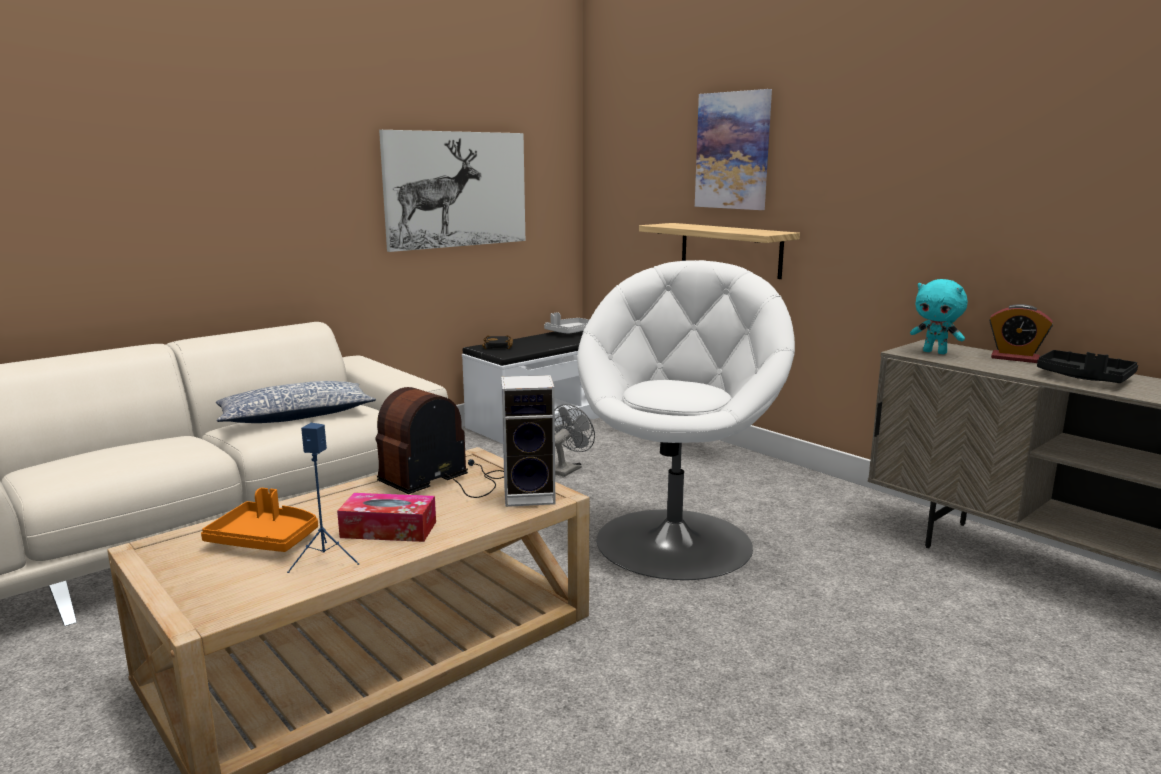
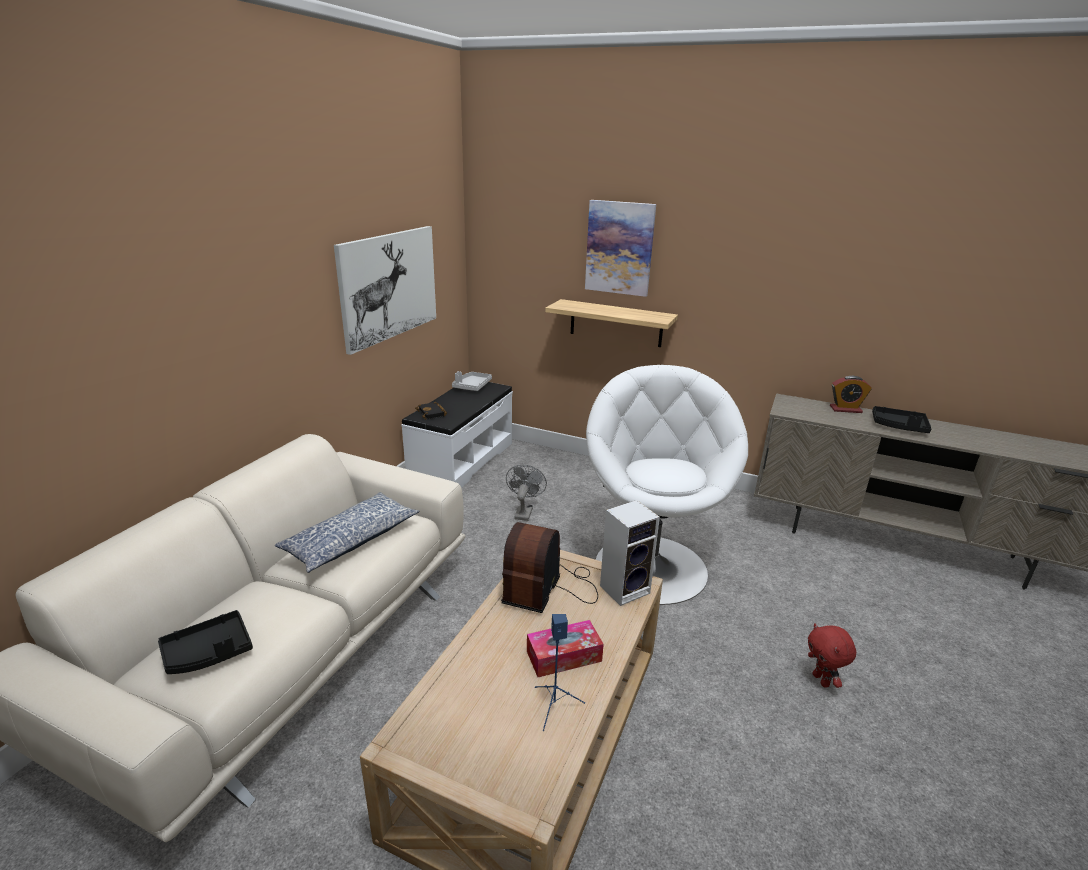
camera: 25 degrees left, 10 degrees up
orange tray [201,488,318,552] -> none
turquoise plush toy [910,279,968,354] -> none
none -> black tray [158,610,253,674]
none -> red plush toy [808,623,856,688]

